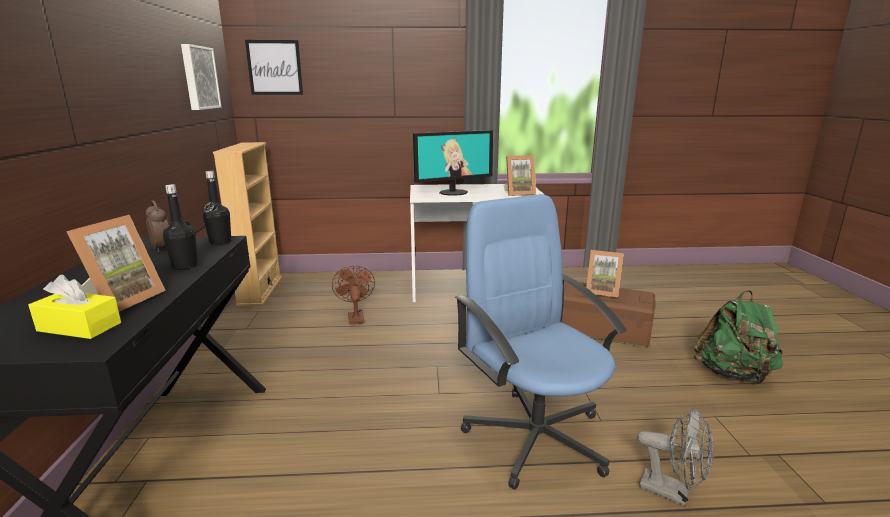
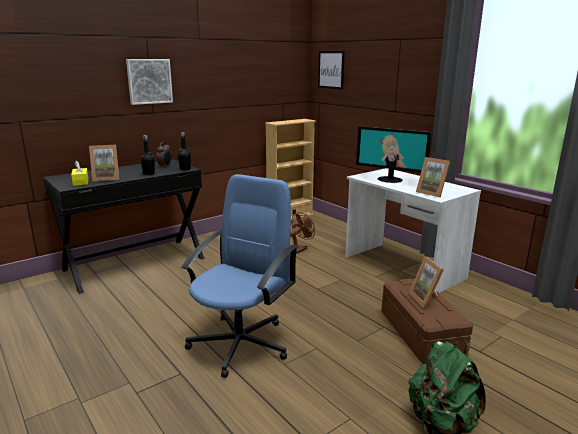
camera: 55 degrees right, 0 degrees up
picture [181,44,222,110] -> picture moved to [126,59,173,105]
grey fan [637,408,714,506] -> none

